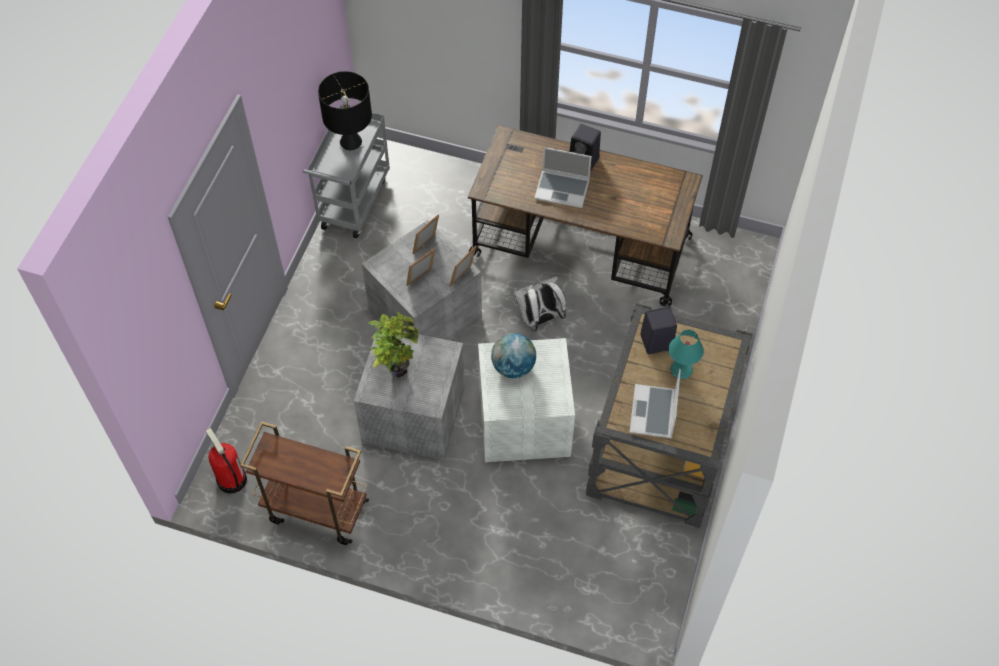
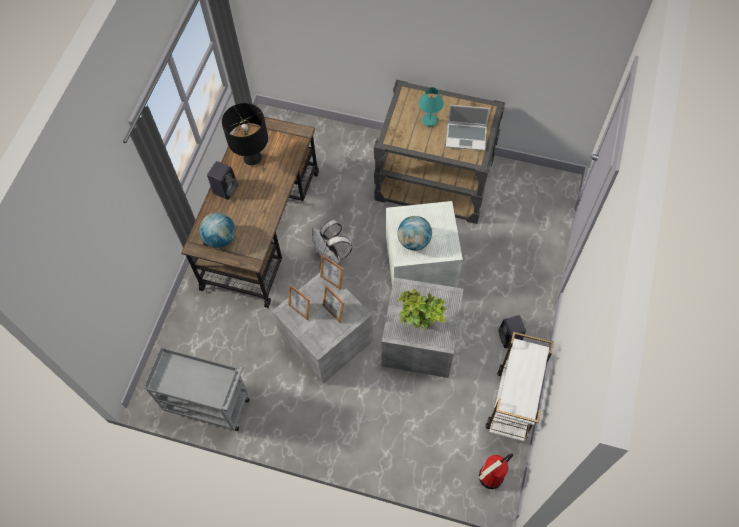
camera: 90 degrees left, 5 degrees up
brown cart [240,421,370,545] -> white cart [486,332,554,442]
black table lamp [318,71,372,150] -> black table lamp moved to [222,103,268,165]
laptop [534,147,592,208] -> none
black speaker [641,307,677,354] -> black speaker moved to [498,315,526,348]
none -> globe [199,212,235,248]

